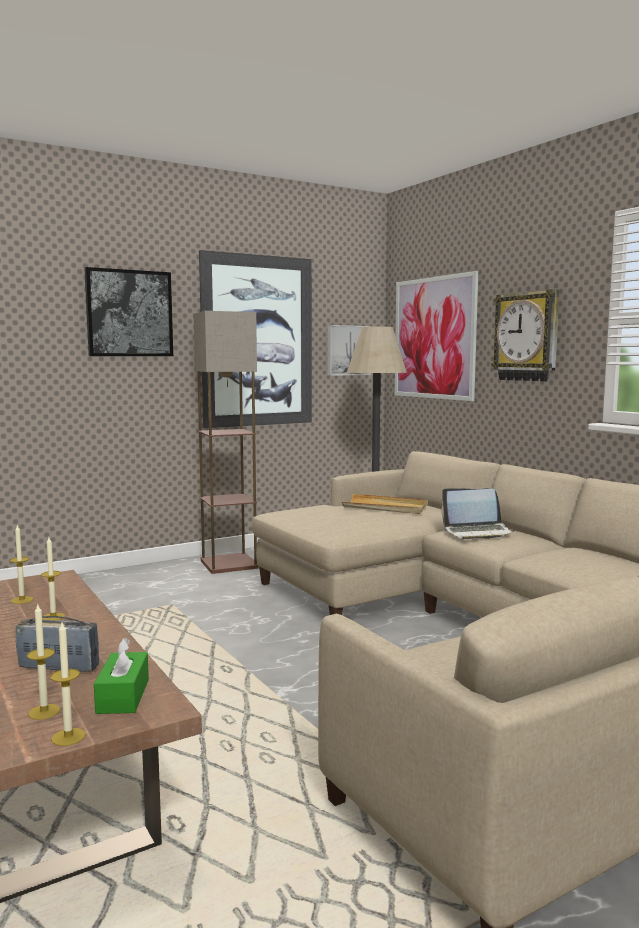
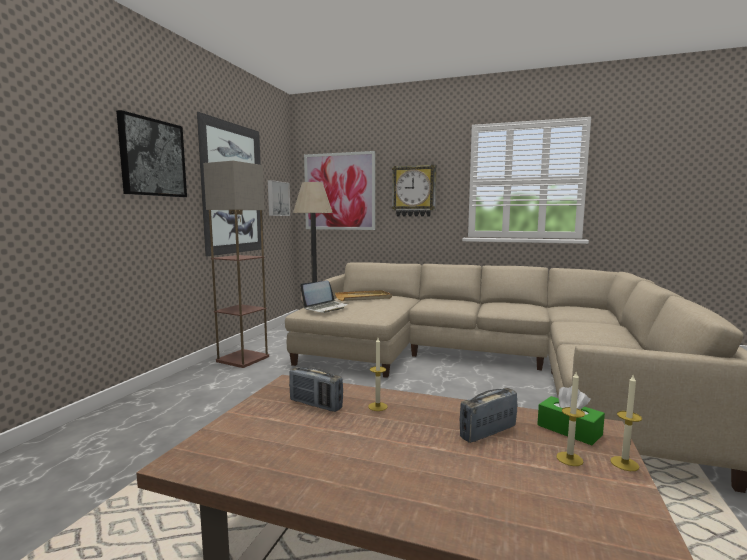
camera: 40 degrees left, 0 degrees up
candle [10,525,33,604] -> radio [289,367,343,412]
laptop [441,488,515,539] -> laptop moved to [300,281,348,313]

